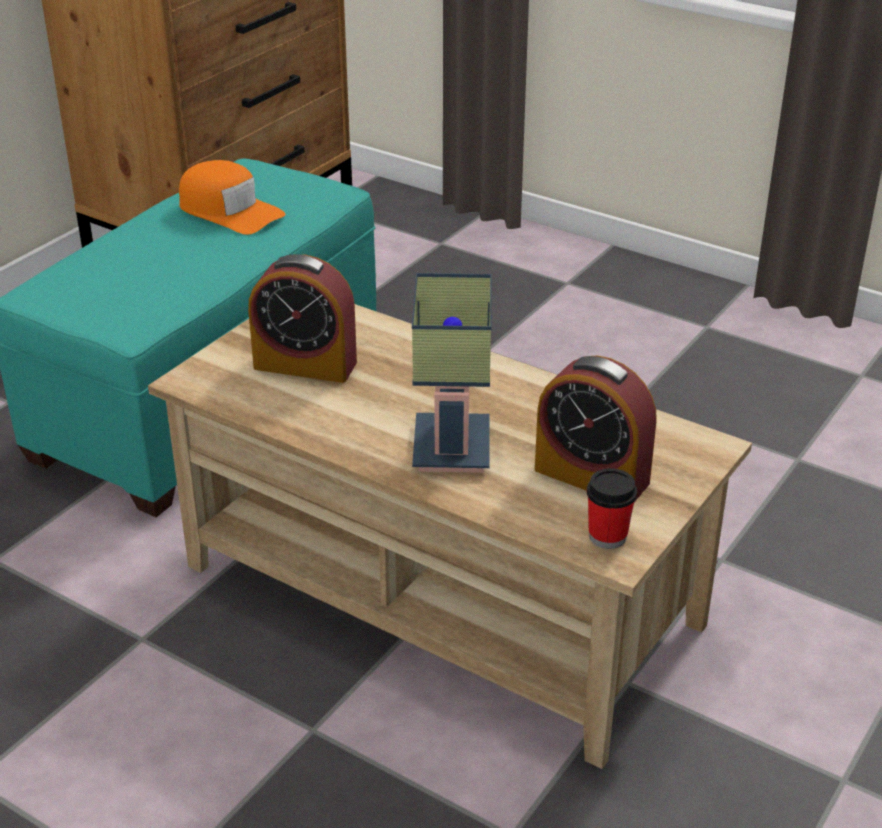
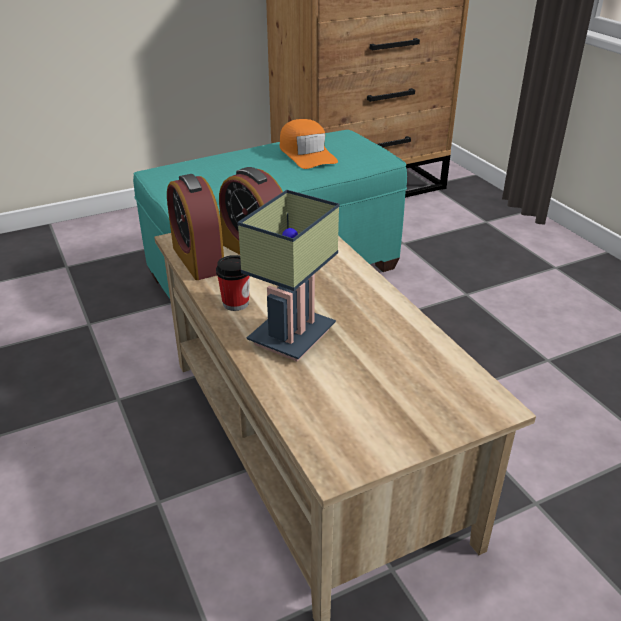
camera: 30 degrees right, 0 degrees up
alarm clock [535,356,657,502] -> alarm clock moved to [167,174,224,280]
cup [587,468,637,549] -> cup moved to [216,255,250,311]

